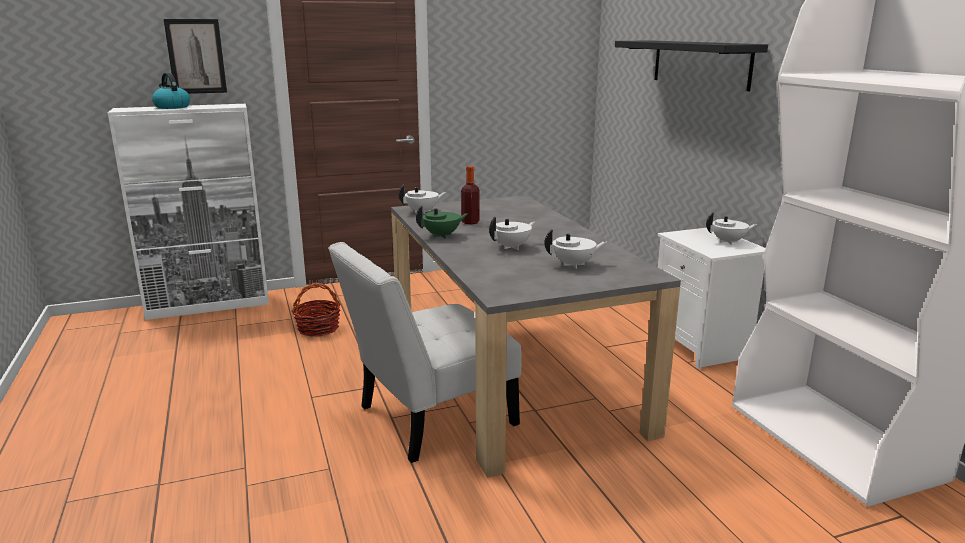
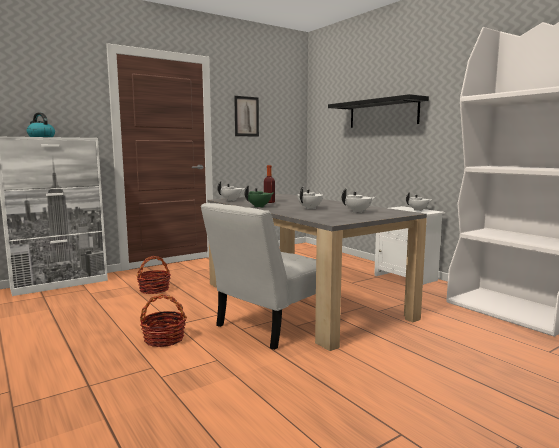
camera: 15 degrees left, 10 degrees down
picture [164,19,227,94] -> picture moved to [234,96,259,137]
none -> basket [140,294,187,347]

